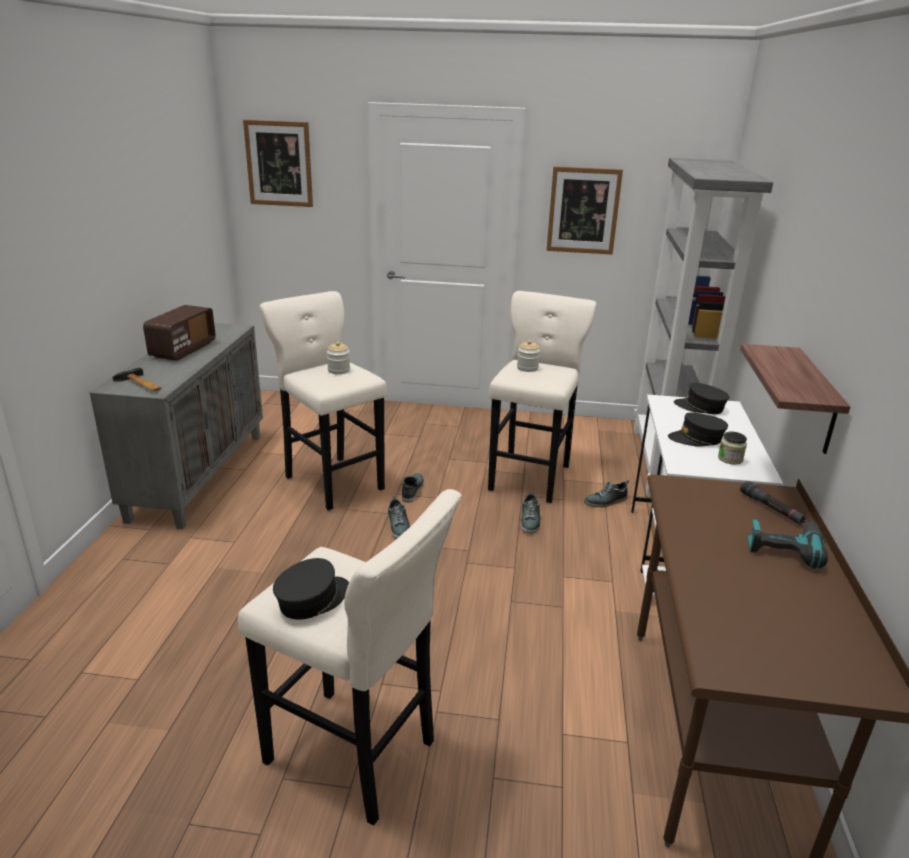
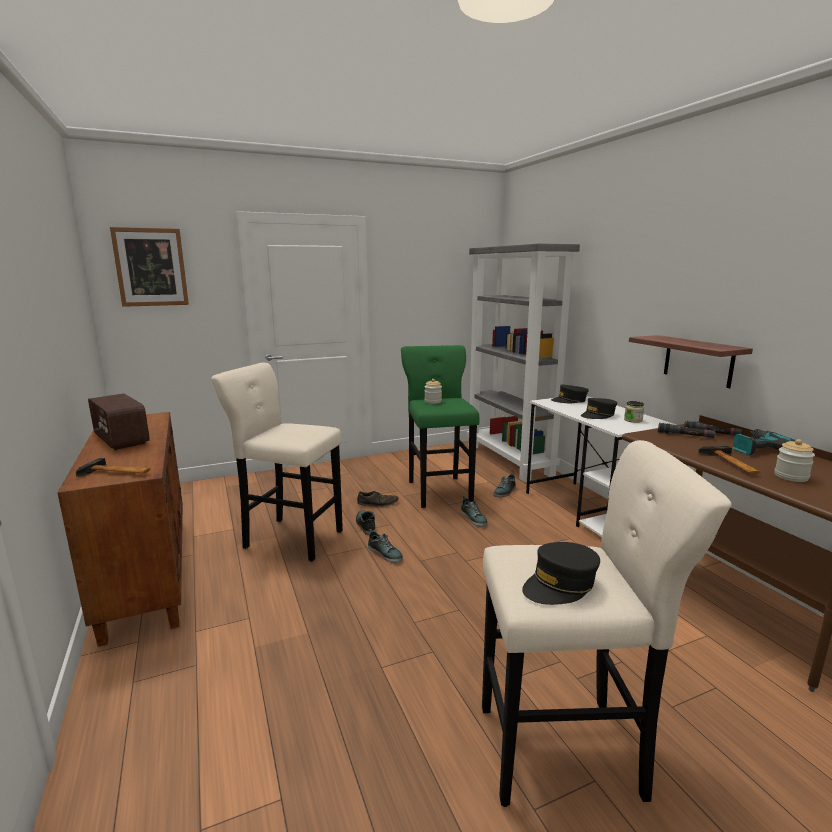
camera: 30 degrees left, 10 degrees down
grey cabinet [90,323,263,529] -> brown cabinet [57,412,183,647]
radio [143,305,216,361] -> radio turned 150 degrees clockwise [88,393,150,450]
black cap [273,558,349,620] -> black cap turned 135 degrees counterclockwise [522,542,600,605]
jar [327,342,350,374] -> jar moved to [774,439,815,482]
beige stool [488,291,596,503] -> green stool [401,345,480,508]
picture [547,166,623,255] -> none
none -> brown shoe [357,491,399,507]
none -> black flashlight [658,423,716,438]
none -> hammer [698,446,761,474]

